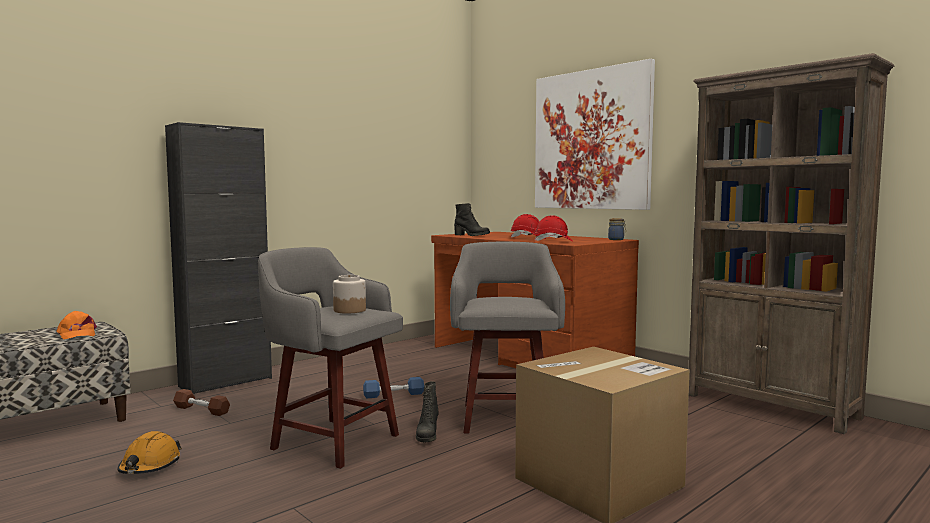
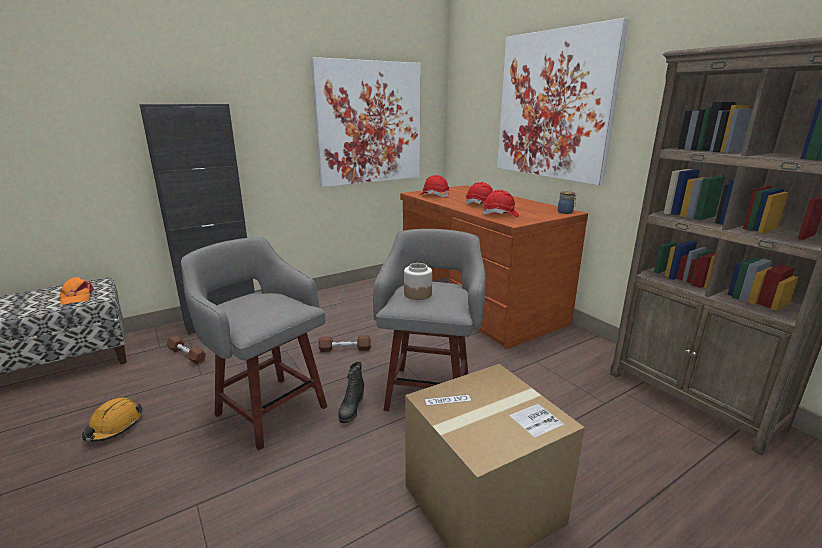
camera: 10 degrees right, 15 degrees up
jar [333,275,366,313] -> jar moved to [404,263,432,300]
blue dumbbell [363,377,424,398] -> brown dumbbell [318,335,371,352]
black boot [454,203,490,236] -> red hard hat [421,175,450,197]
none -> picture [311,57,421,187]

